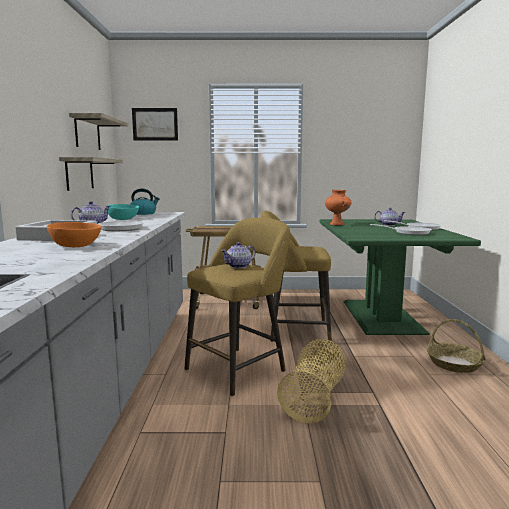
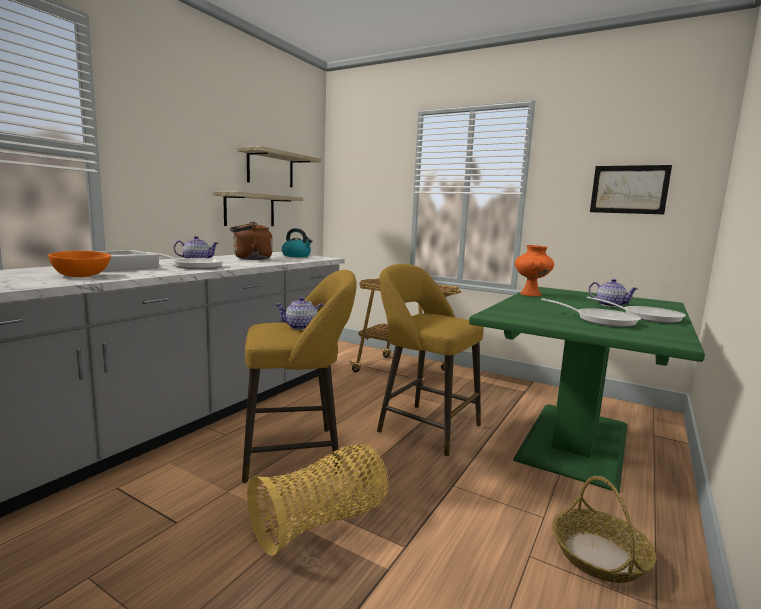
camera: 30 degrees right, 0 degrees up
turquoise bowl [107,204,139,220] -> brown kettle [230,222,273,260]
picture [132,108,178,140] -> picture moved to [590,165,672,214]

